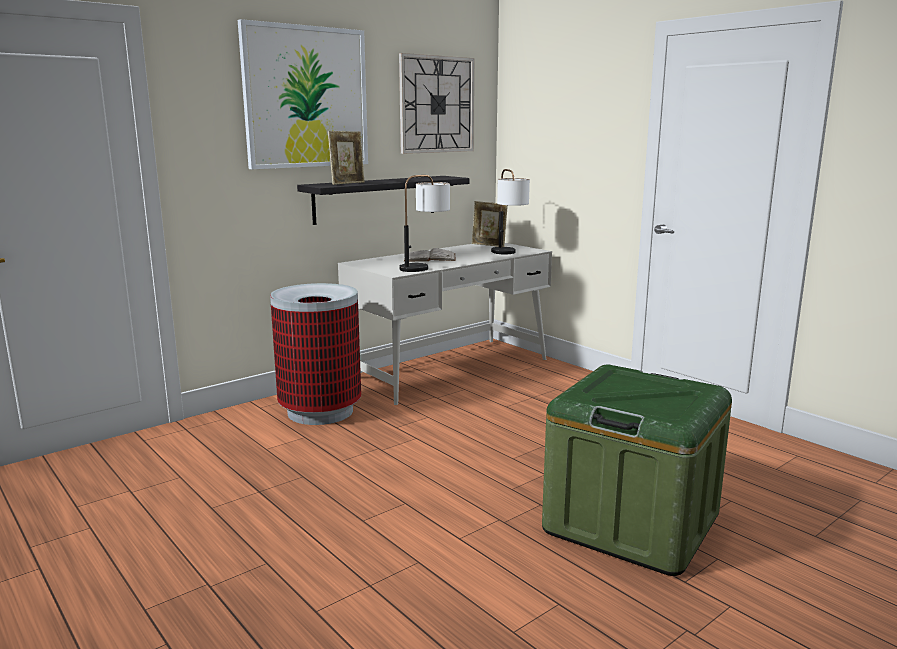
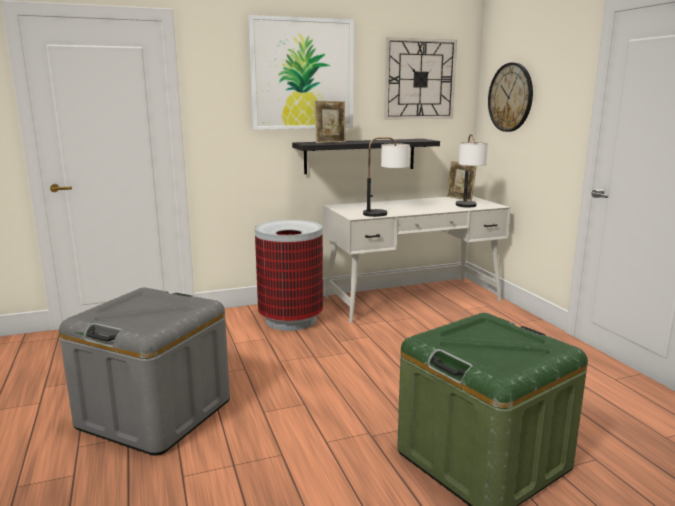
camera: 20 degrees right, 0 degrees up
white book [404,248,456,261] -> none
none -> grey storage box [59,287,230,456]
none -> wall clock [488,63,533,132]

